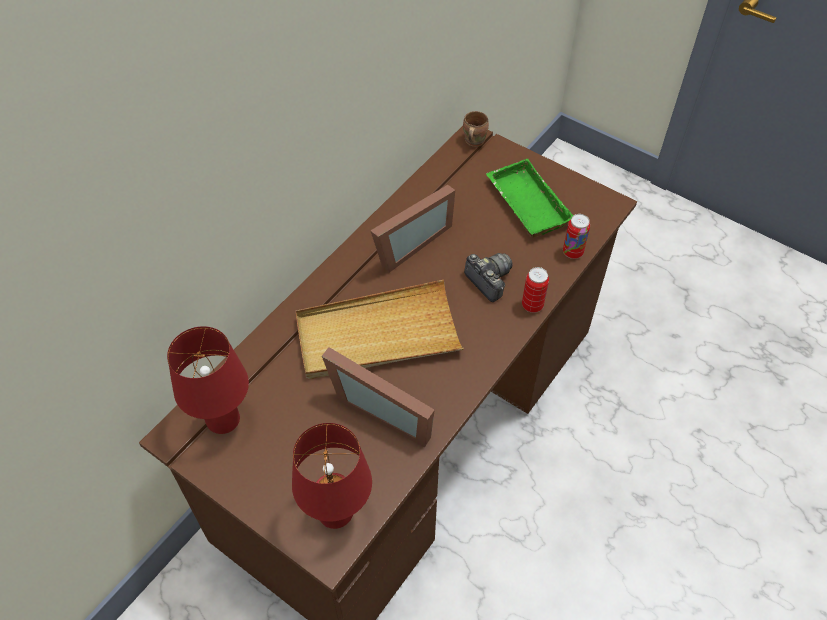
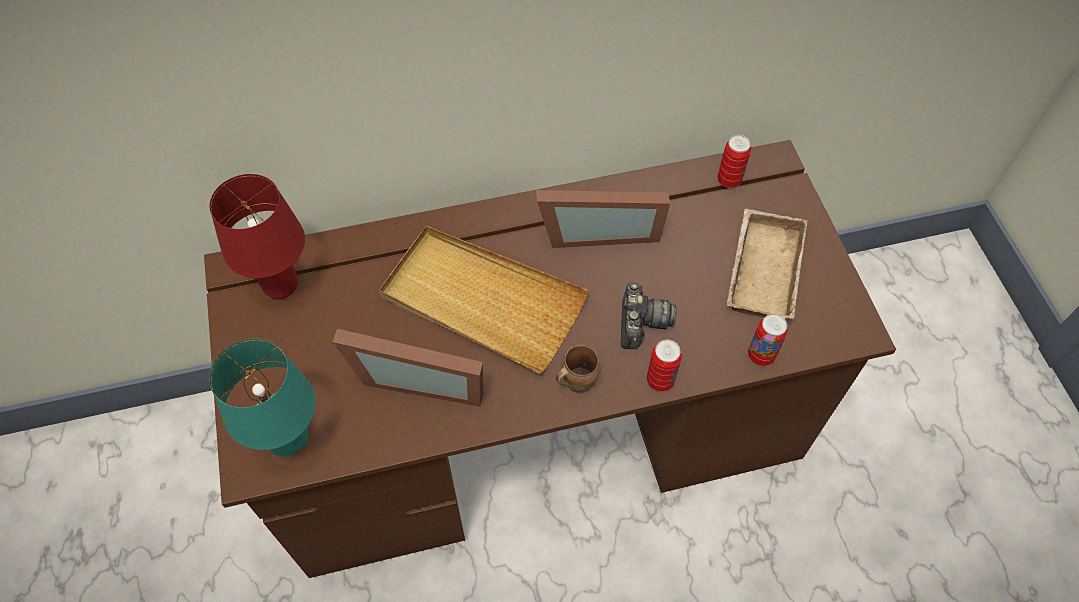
camera: 40 degrees right, 5 degrees up
red table lamp [292,423,372,529] -> turquoise table lamp [209,339,315,456]
picture frame [322,347,435,448] -> picture frame turned 60 degrees counterclockwise [333,329,483,406]
brown mug [463,111,489,147] -> brown mug moved to [556,345,600,393]
green tray [486,158,574,237] -> beige tray [727,208,808,320]
none -> can [718,135,751,188]

